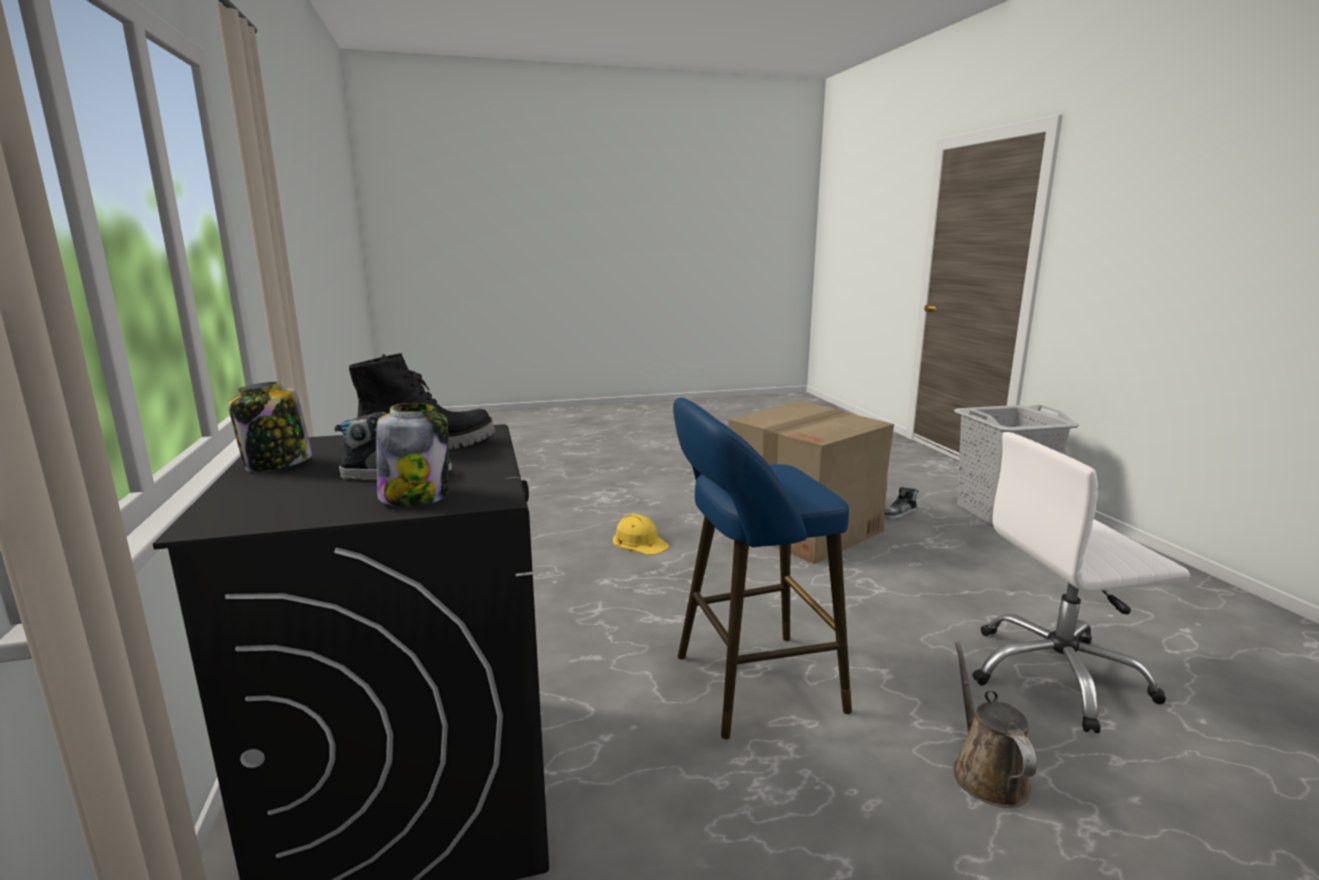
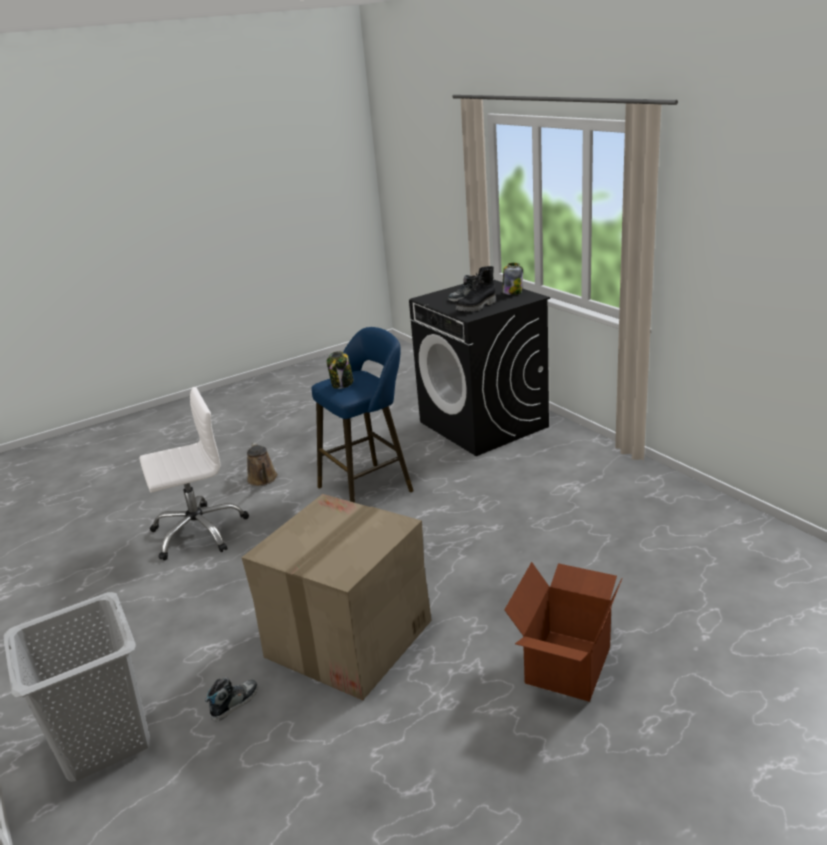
camera: 165 degrees right, 10 degrees up
jar [376,403,449,506] -> jar moved to [327,351,354,389]
yellow hard hat [613,514,669,555] -> none
none -> cardboard box [504,562,622,702]

